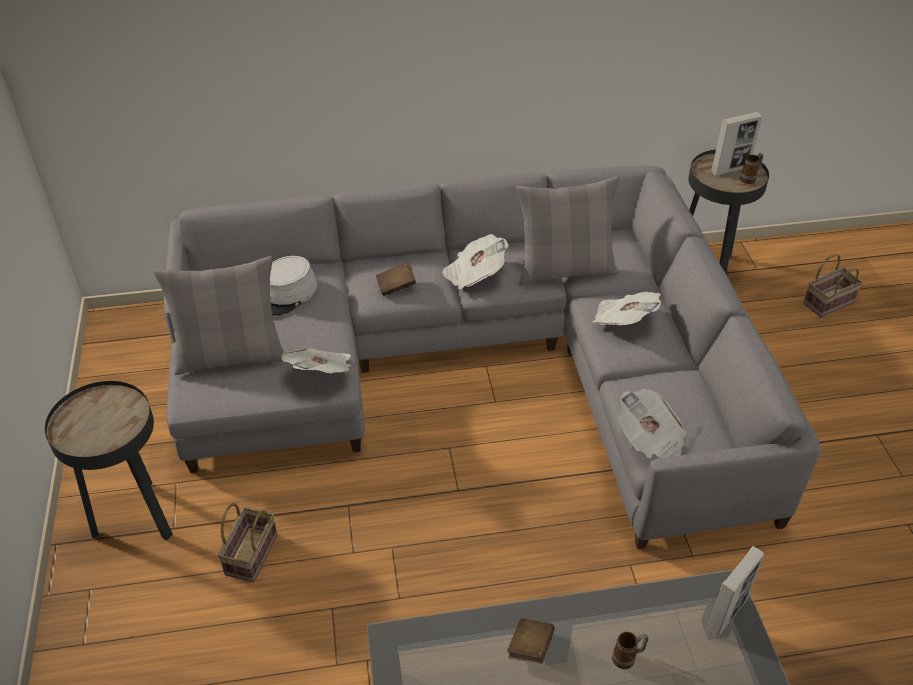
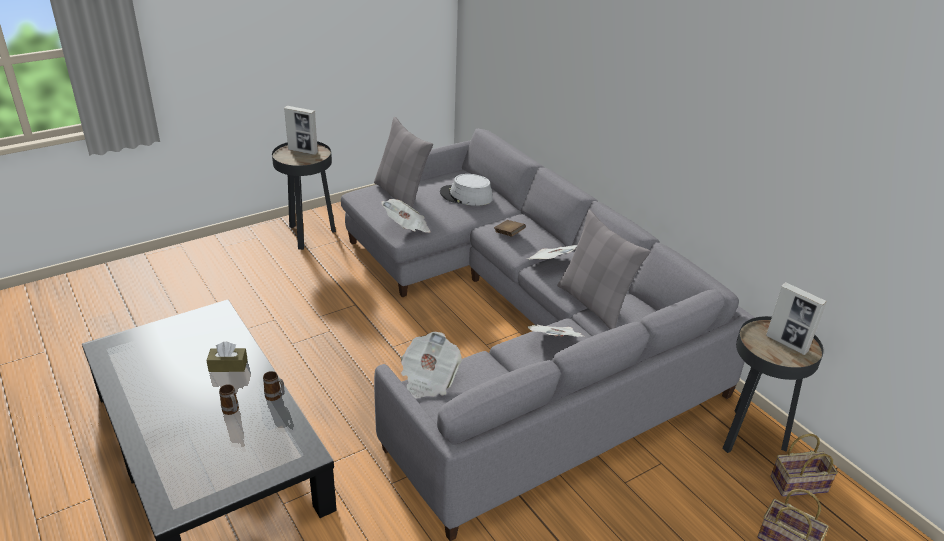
camera: 65 degrees right, 10 degrees down
basket [218,503,277,582] -> basket moved to [771,434,838,497]
brown book [507,618,555,664] -> brown tissue box [206,342,248,372]
picture frame [706,546,764,638] -> picture frame moved to [284,106,318,155]
mug [740,153,763,184] -> mug moved to [263,371,285,401]

